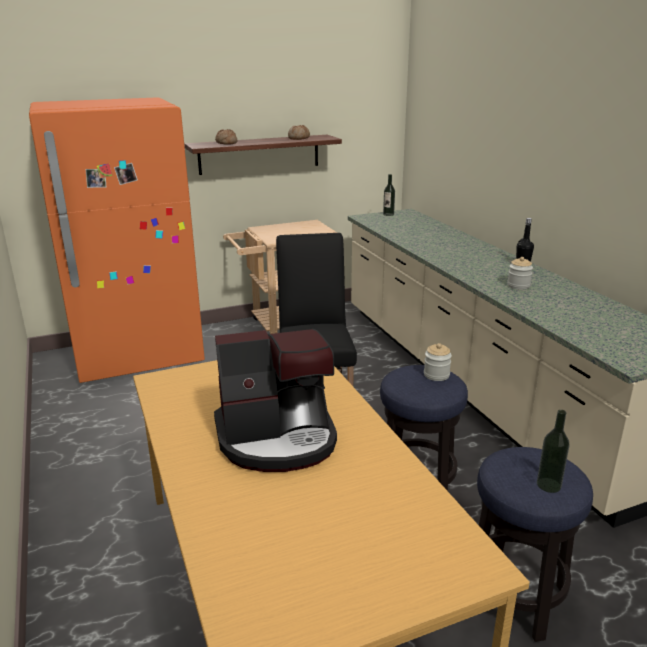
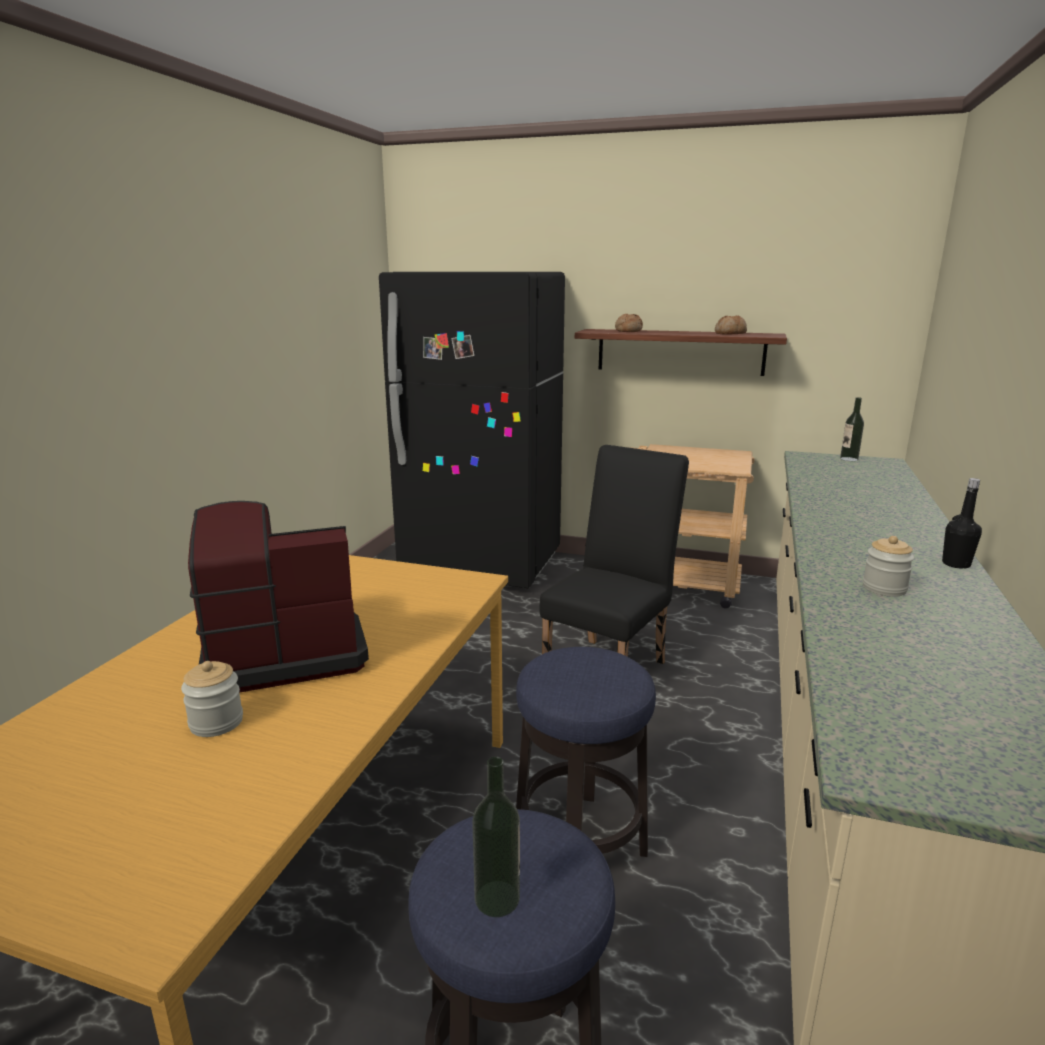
camera: 40 degrees right, 5 degrees down
orange fridge [29,97,205,383] -> black fridge [379,272,565,588]
coffee machine [214,329,337,472] -> coffee machine turned 135 degrees clockwise [188,501,369,693]
jar [424,343,452,381] -> jar moved to [181,661,243,737]

